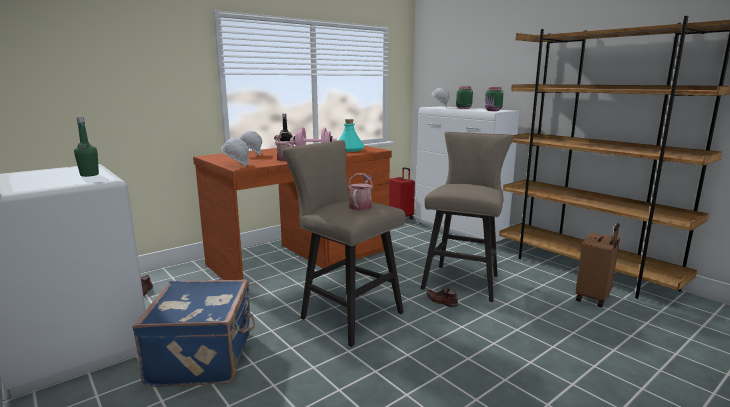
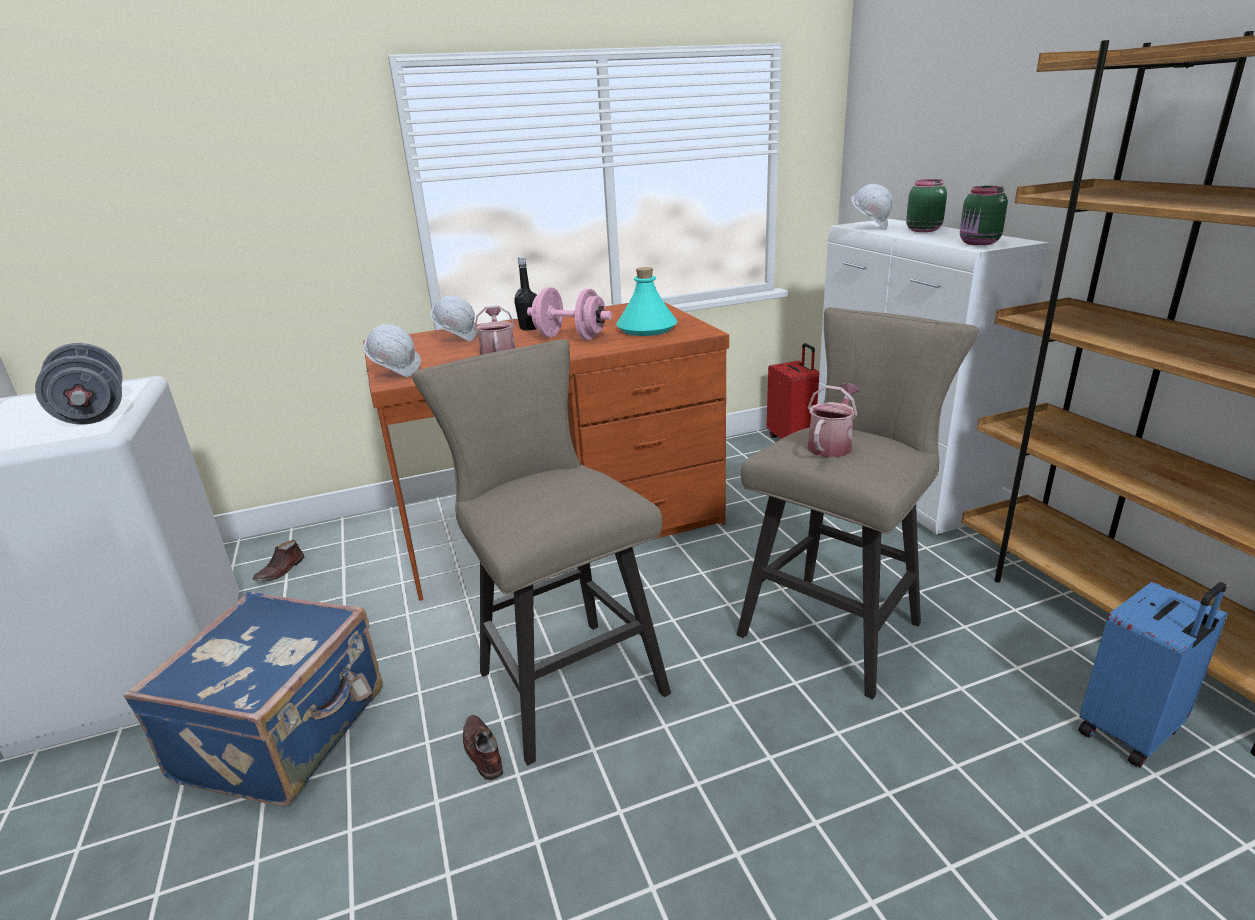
camera: 20 degrees right, 10 degrees up
green bottle [74,117,99,177] -> grey dumbbell [35,343,123,425]
watering can [348,173,373,210] -> watering can moved to [807,383,860,457]
brown shoe [426,288,458,307] -> brown shoe moved to [463,715,503,780]
brown suitcase [576,223,620,307] -> blue suitcase [1078,582,1228,768]

